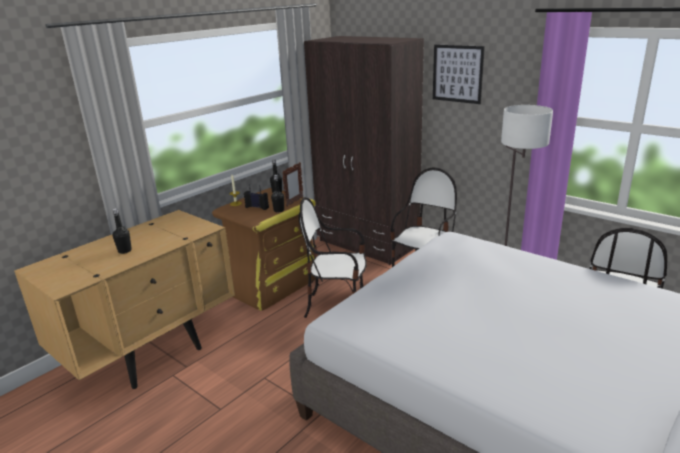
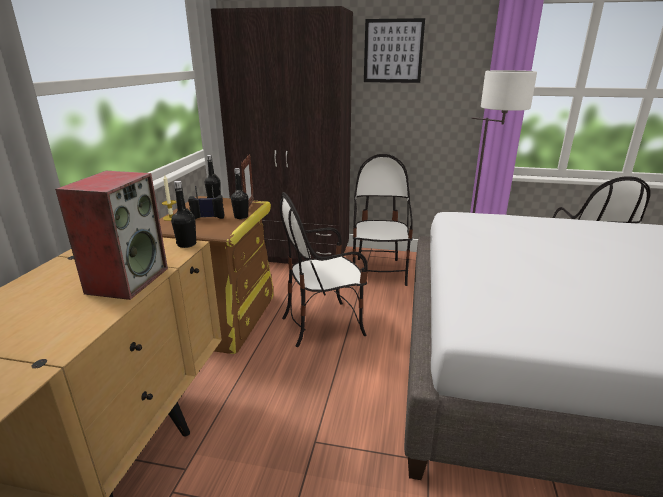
camera: 30 degrees left, 0 degrees up
black bottle [113,208,132,254] -> black bottle moved to [171,181,196,248]
none -> speaker [55,171,168,300]

